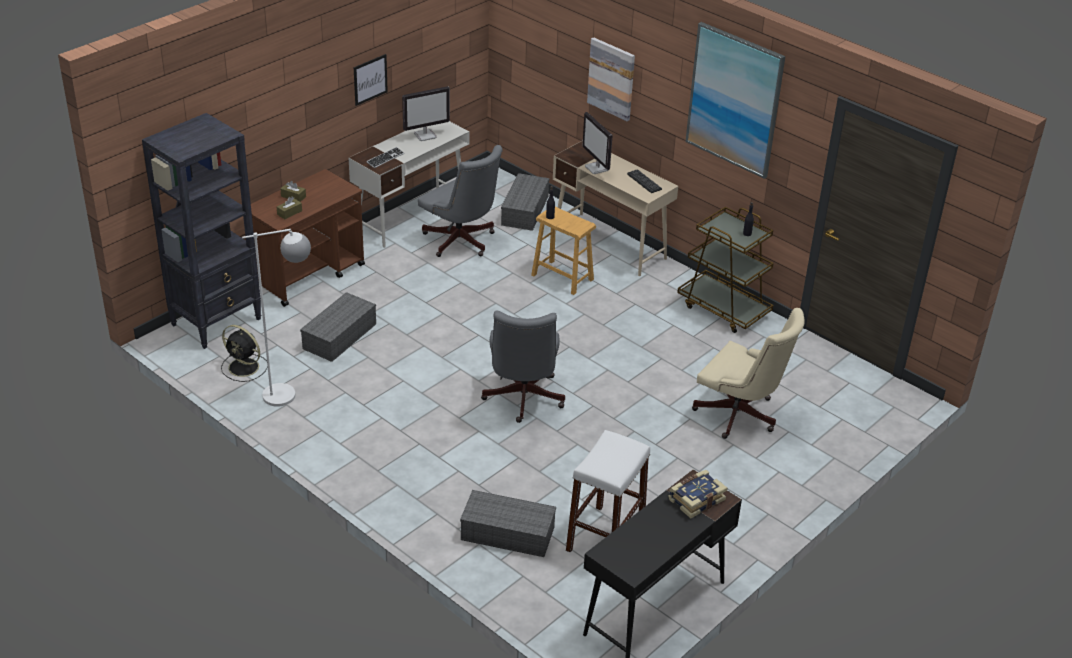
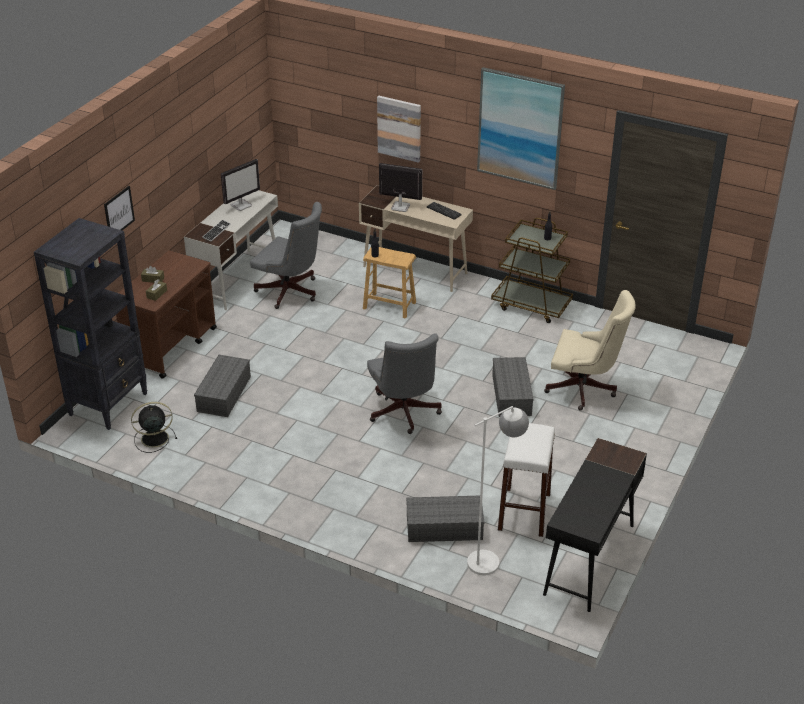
camera: 15 degrees left, 0 degrees up
black fan [221,325,268,382] -> black fan turned 150 degrees clockwise [131,402,177,453]
white floor lamp [242,229,311,407] -> white floor lamp moved to [467,406,529,575]
picture [354,54,388,106] -> picture moved to [104,186,135,230]
grey storage box [501,173,550,231] -> grey storage box moved to [492,357,533,417]
monitor [582,112,613,174] -> monitor turned 150 degrees clockwise [379,163,422,212]
book [668,470,727,518] -> none

